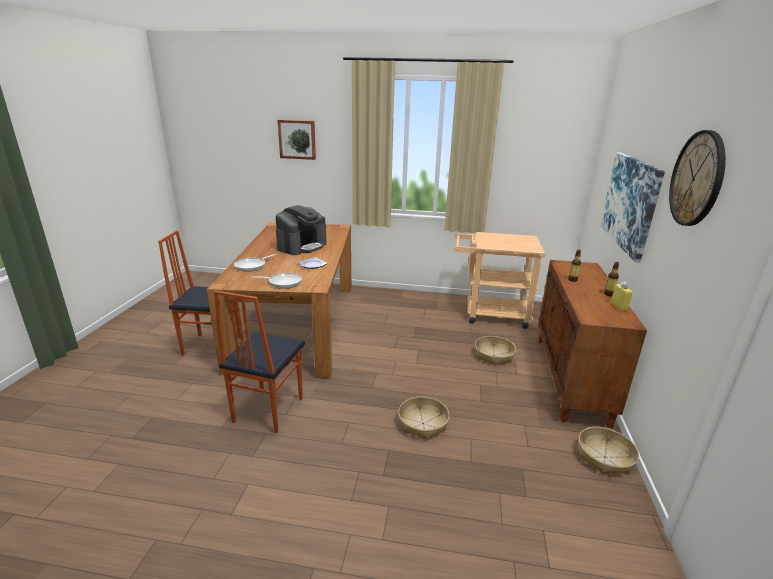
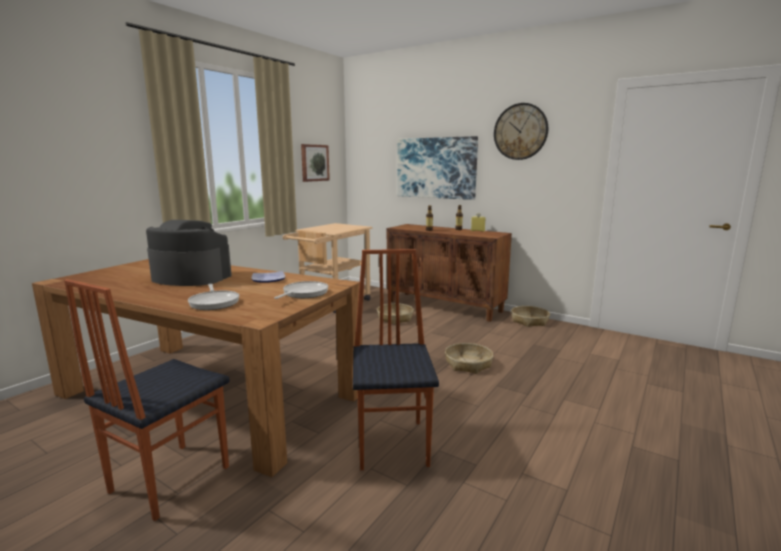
camera: 65 degrees left, 10 degrees down
chair [214,290,305,433] -> chair turned 135 degrees counterclockwise [353,249,439,470]
coffee machine [276,205,327,255] -> coffee machine turned 45 degrees counterclockwise [146,220,232,286]
picture [277,120,316,160] -> picture moved to [301,144,330,182]

